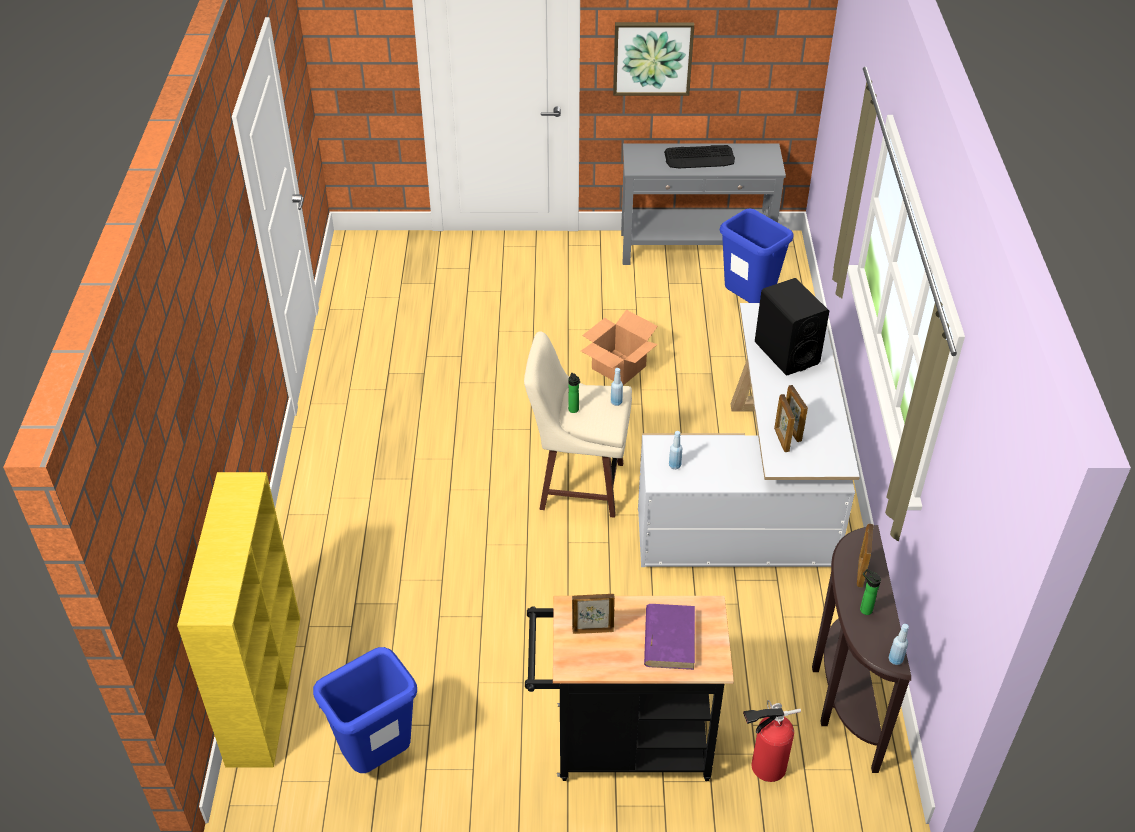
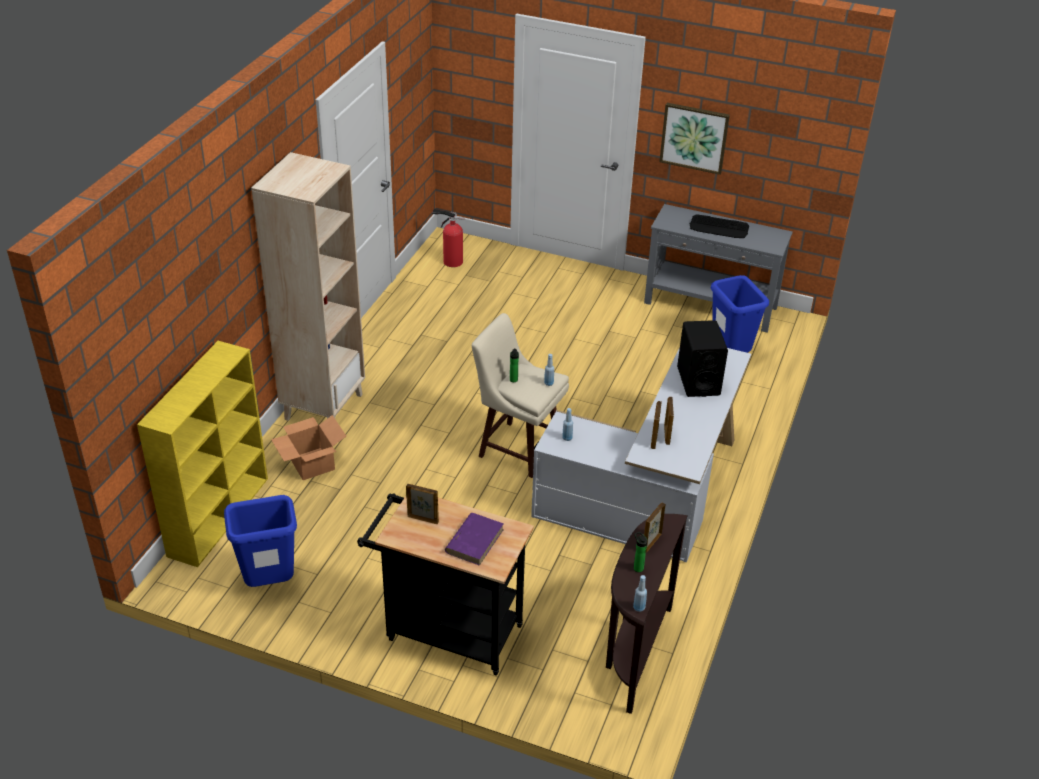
camera: 20 degrees right, 5 degrees down
cardboard box [581,310,658,385] -> cardboard box moved to [271,415,346,480]
fire extinguisher [743,700,801,782] -> fire extinguisher moved to [432,209,465,267]
none -> beige bookcase [251,152,365,421]

